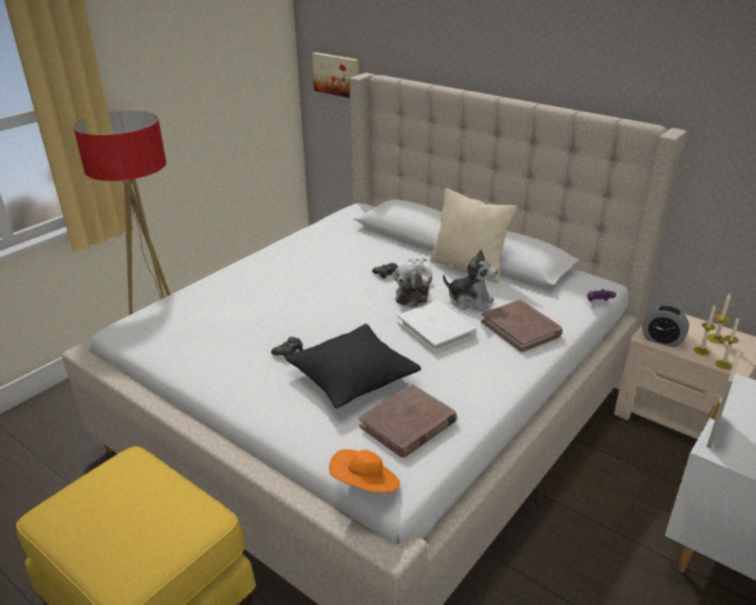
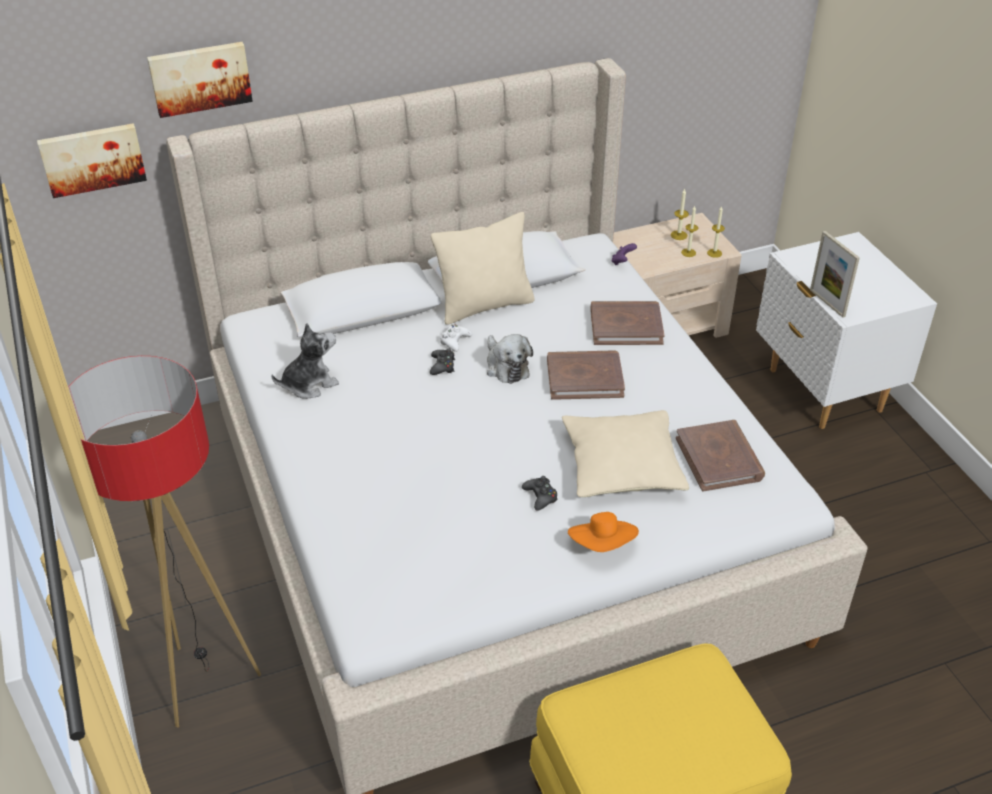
camera: 60 degrees left, 10 degrees up
black pillow [285,324,421,408] -> beige pillow [562,410,689,497]
orange hat [329,449,400,493] -> orange hat moved to [568,512,639,552]
white book [398,301,477,353] -> brown book [547,350,625,400]
plush toy [443,249,497,312] -> plush toy moved to [271,323,339,399]
alarm clock [642,305,689,347] -> none
none -> picture [147,42,253,118]

